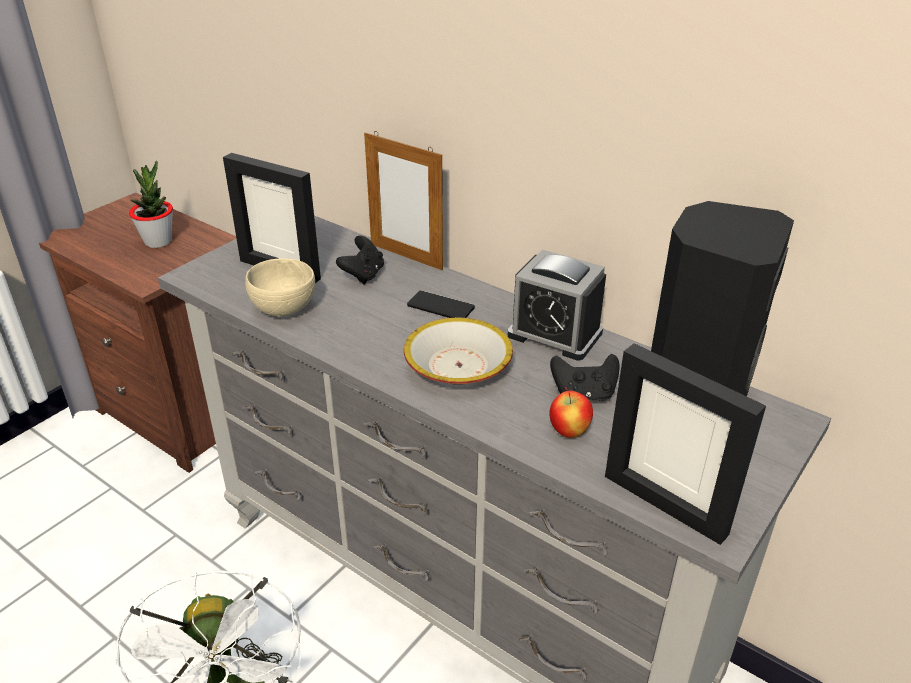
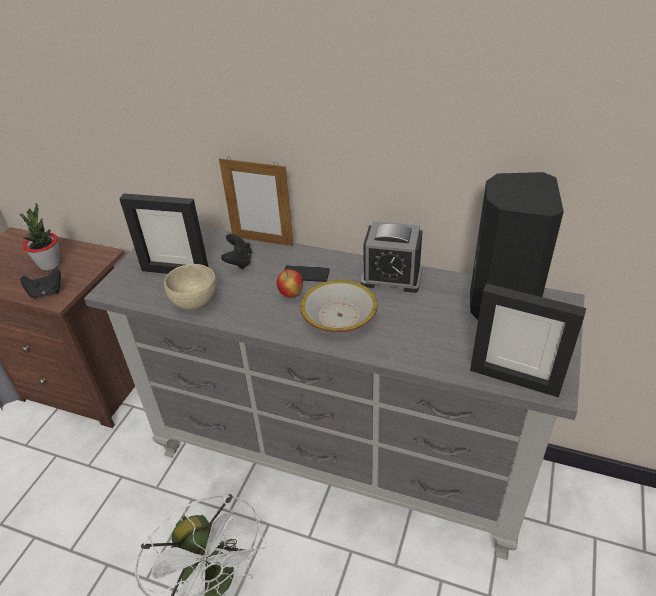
camera: 15 degrees left, 5 degrees up
apple [549,391,593,438] -> apple moved to [277,269,303,298]
black game controller [550,354,620,401] -> black game controller moved to [21,268,61,299]

